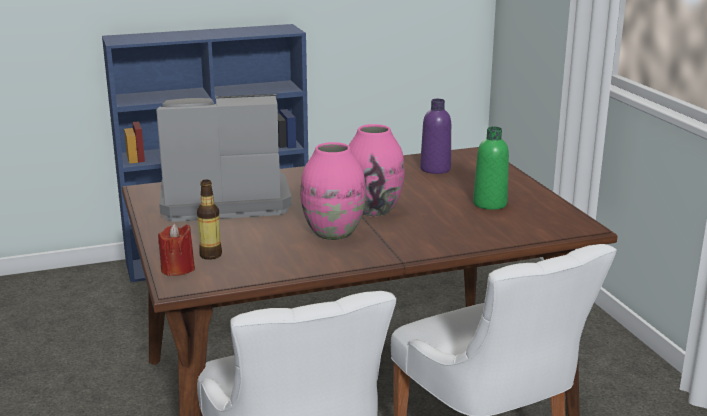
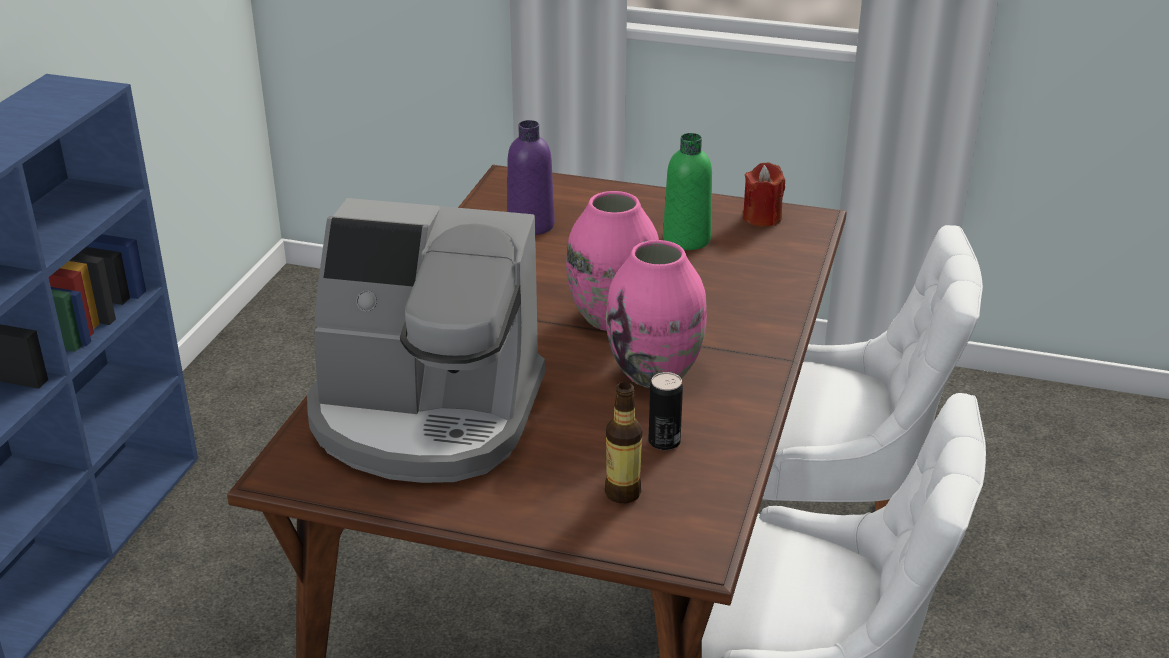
camera: 55 degrees left, 10 degrees up
coffee machine [156,94,292,222] -> coffee machine turned 105 degrees counterclockwise [307,198,545,483]
red candle [158,223,195,276] -> red candle moved to [743,162,785,227]
none -> can [648,372,683,450]

